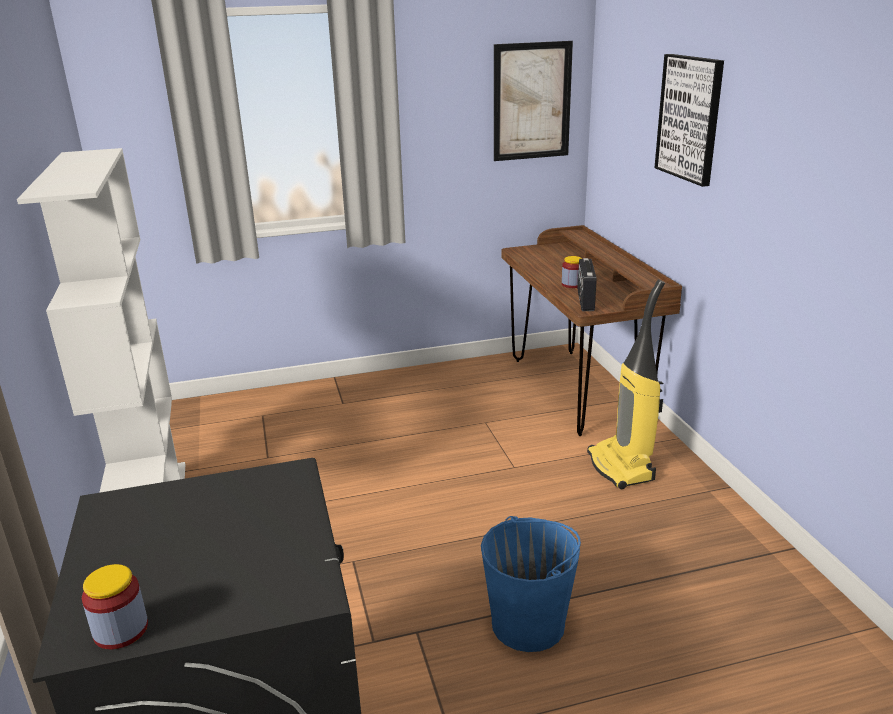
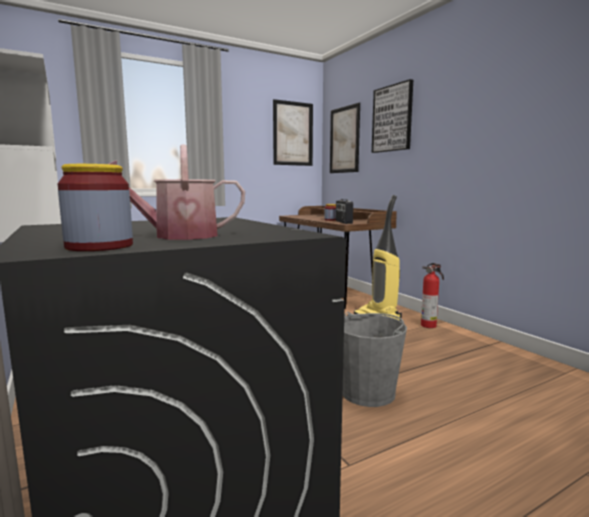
camera: 15 degrees left, 15 degrees down
blue bucket [481,516,581,652] -> grey bucket [343,312,407,407]
none -> watering can [109,145,245,240]
none -> picture [330,103,360,173]
none -> fire extinguisher [421,263,444,328]

